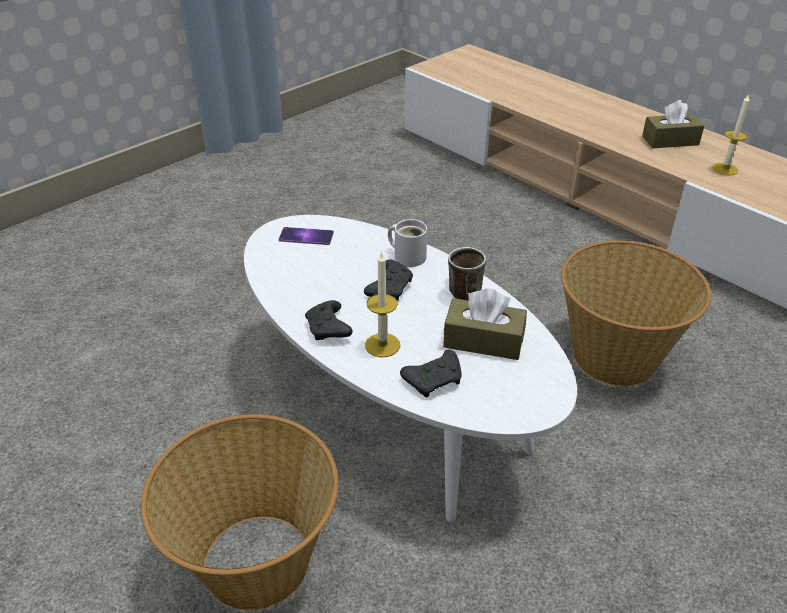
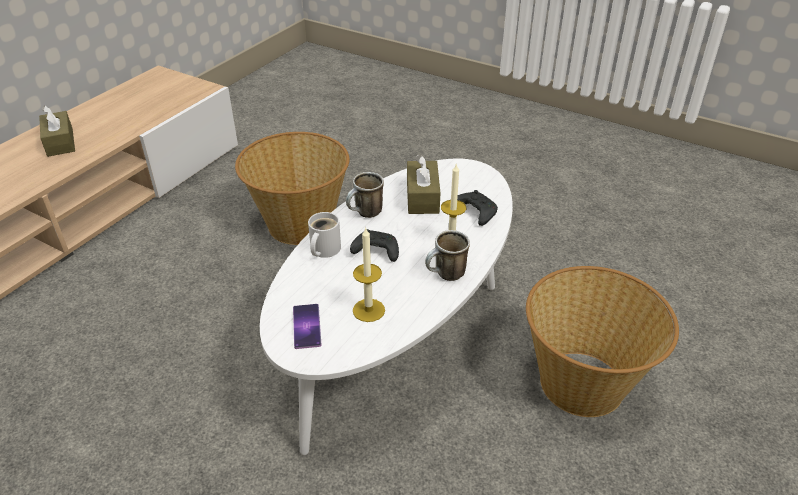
camera: 105 degrees left, 0 degrees up
black game controller [305,300,353,340] -> mug [425,230,470,281]
candle [712,94,750,176] -> candle moved to [353,227,385,322]

